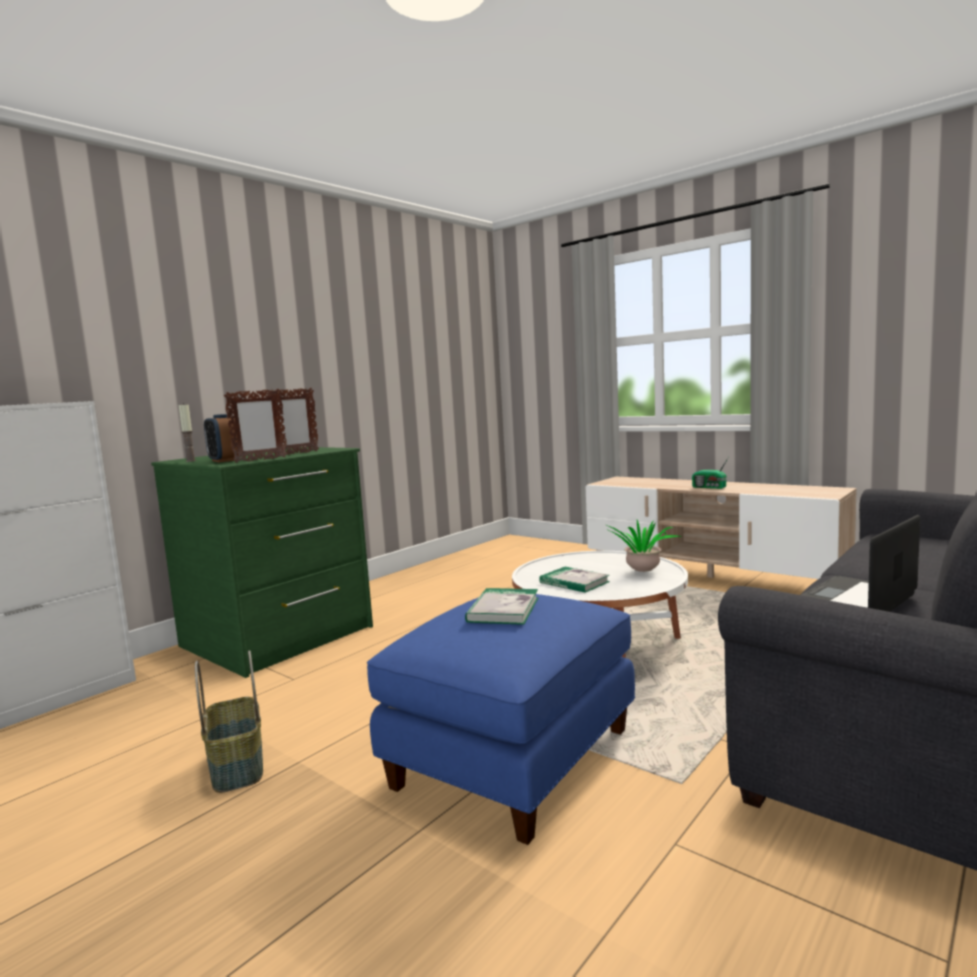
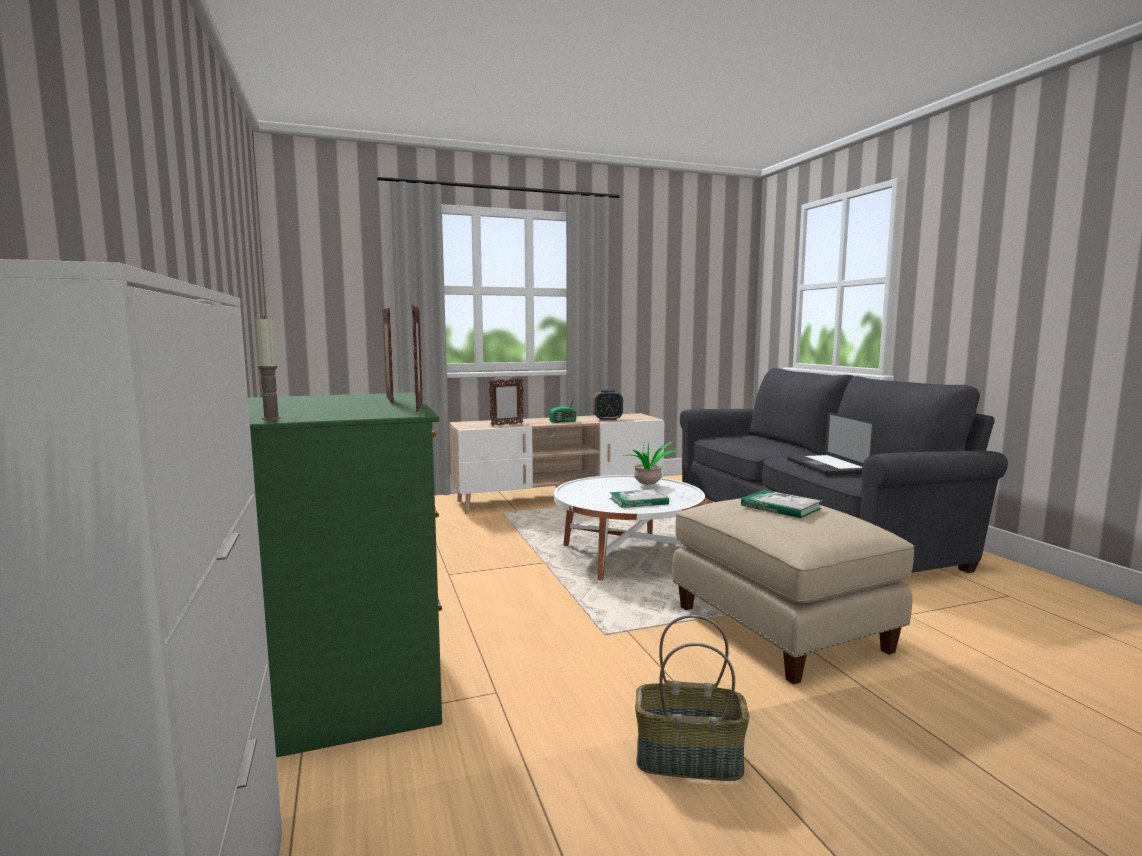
camera: 60 degrees left, 0 degrees up
alarm clock [204,414,238,463] -> alarm clock moved to [593,390,623,421]
blue ottoman [367,594,635,845] -> beige ottoman [672,498,914,684]
none -> picture frame [489,378,524,426]

